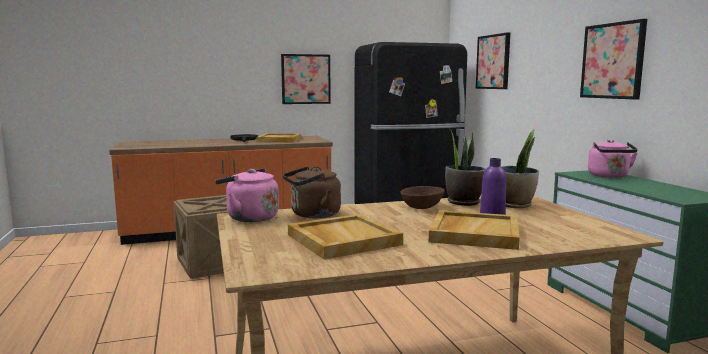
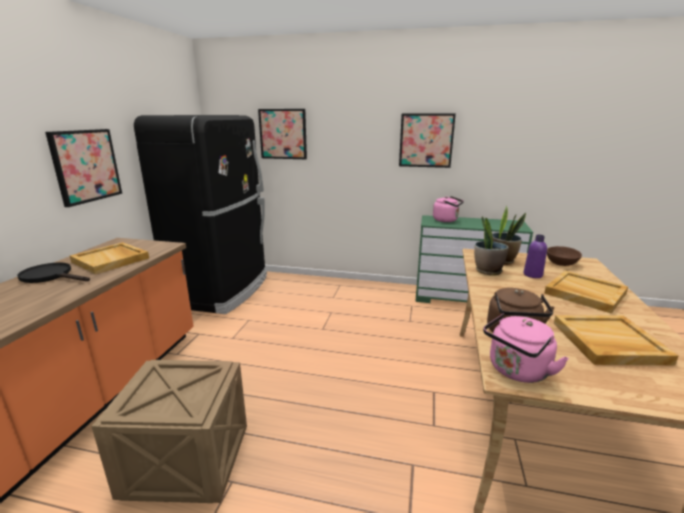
camera: 60 degrees left, 10 degrees up
brown bowl [400,186,445,209] -> brown bowl moved to [547,246,582,266]

